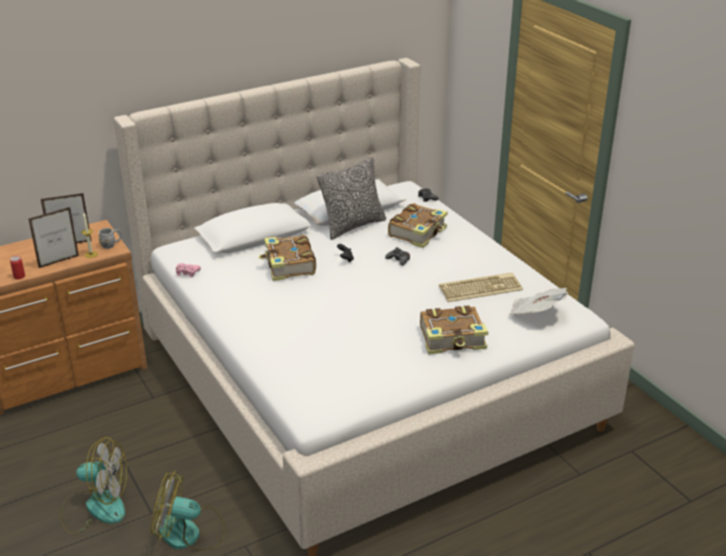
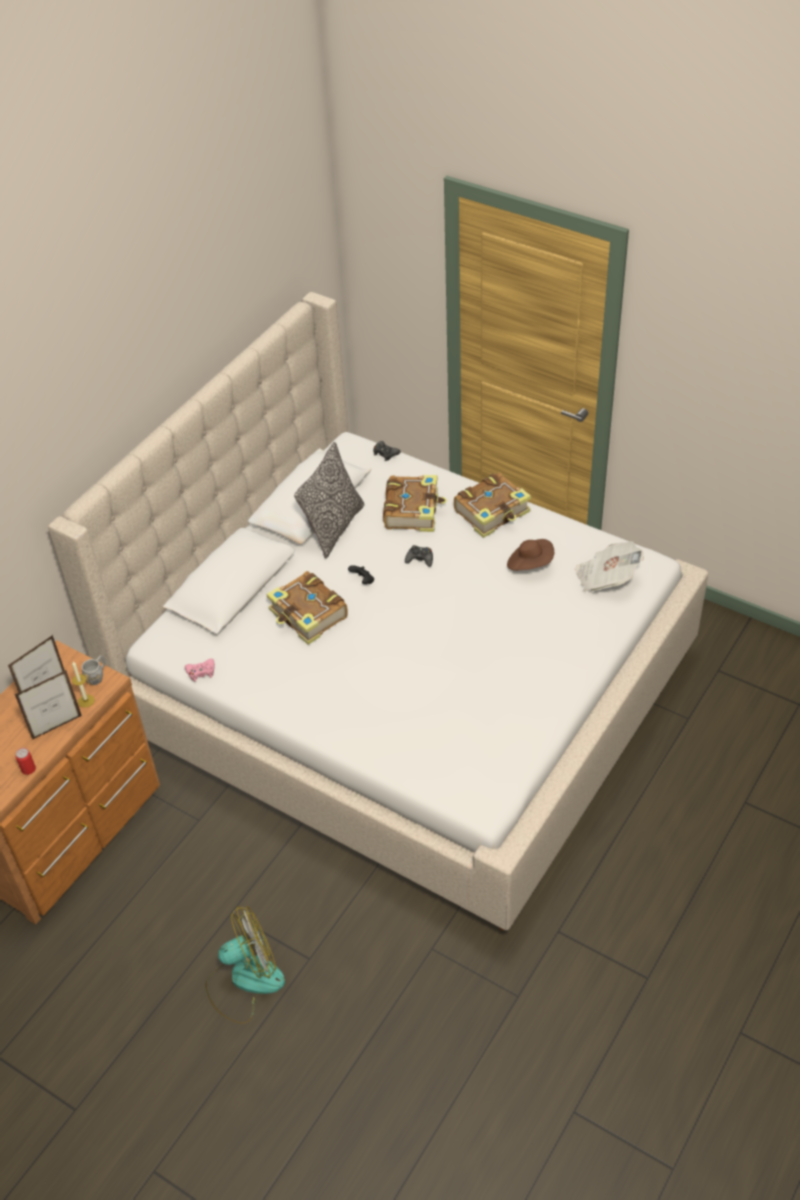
camera: 25 degrees left, 15 degrees up
picture frame [29,207,79,268] -> picture frame turned 150 degrees counterclockwise [14,670,82,740]
fan [151,471,225,551] -> none
book [420,305,488,354] -> book moved to [454,473,531,538]
keyboard [439,272,523,302] -> brown hat [507,539,554,571]

